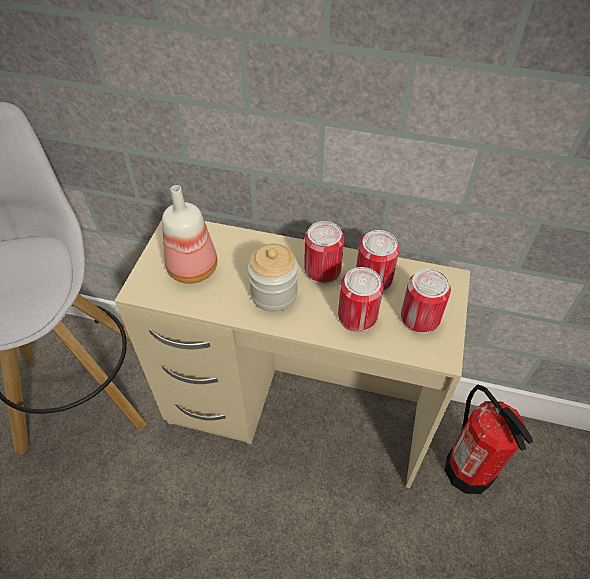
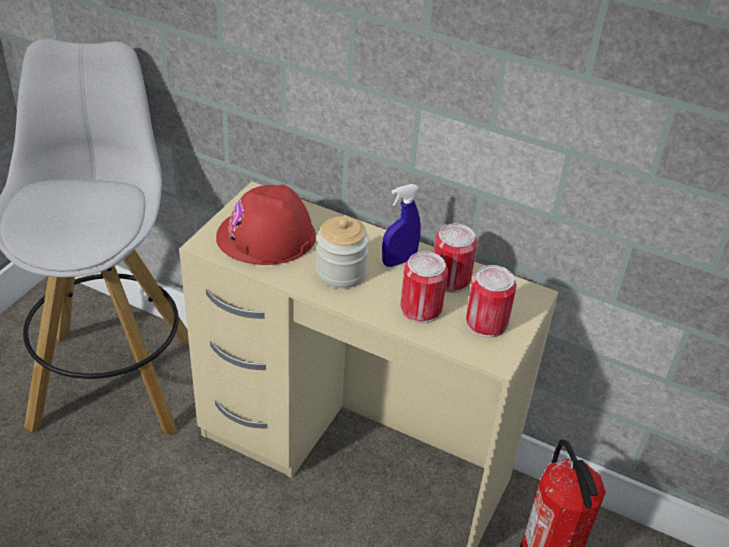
camera: 10 degrees right, 10 degrees down
bottle [162,185,217,284] -> red hard hat [216,184,316,265]
can [304,221,344,284] -> blue spray bottle [382,184,421,267]

